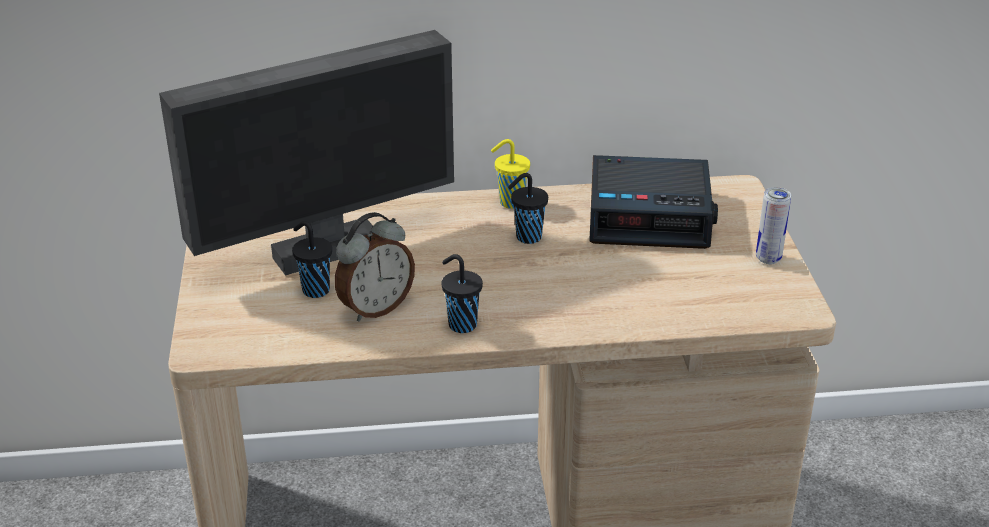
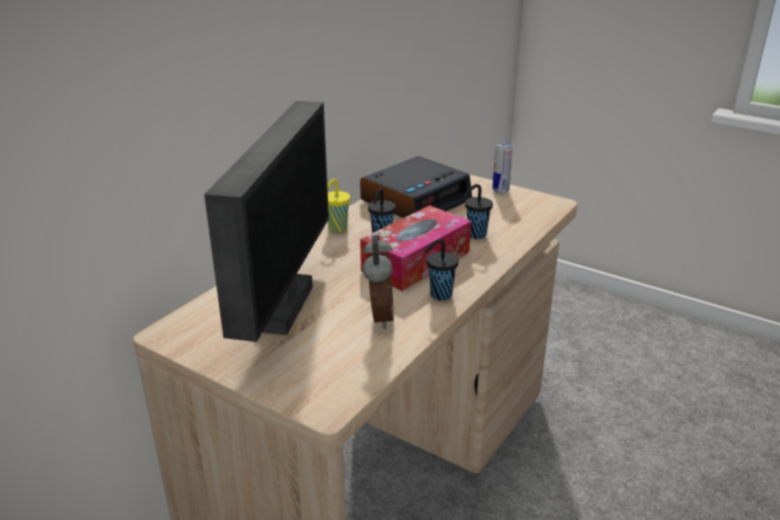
camera: 50 degrees left, 5 degrees down
black cup [292,221,332,298] -> black cup moved to [463,184,493,239]
none -> tissue box [360,205,471,291]

